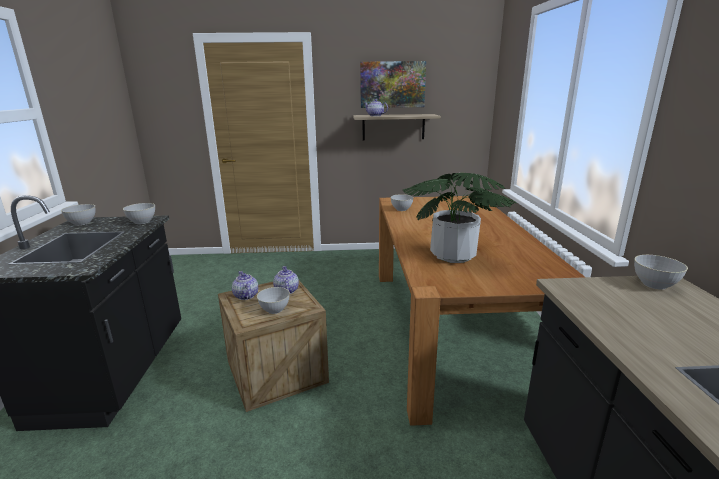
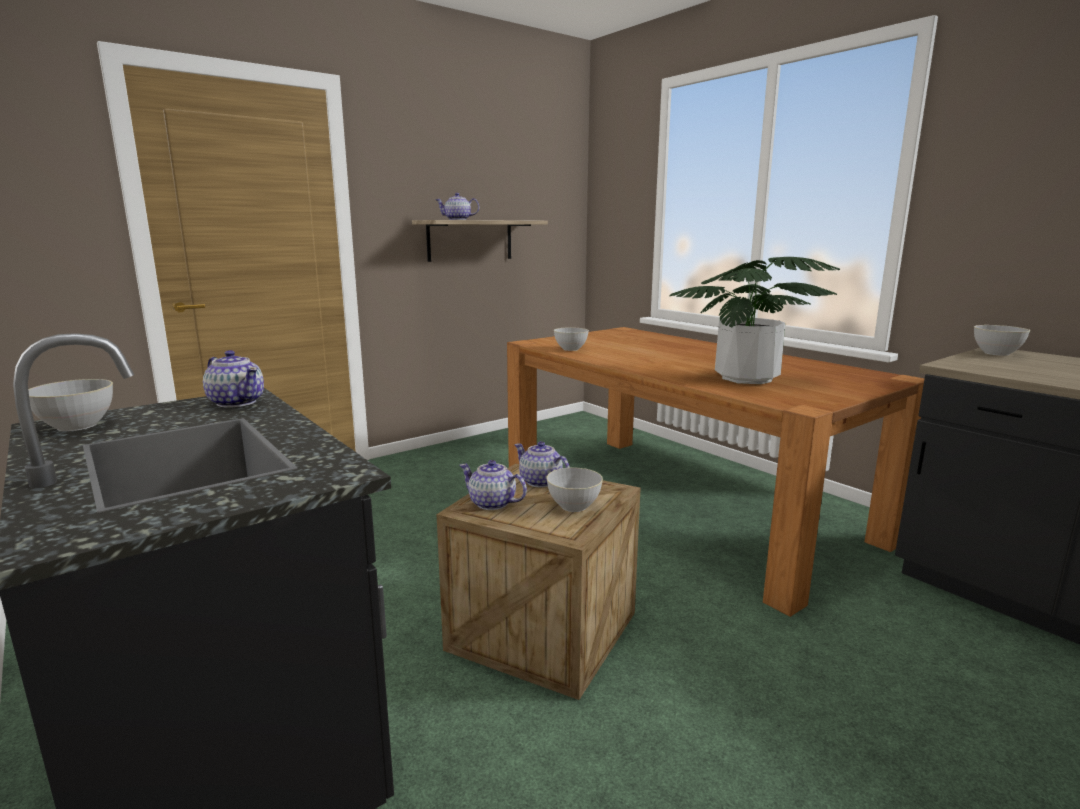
camera: 35 degrees left, 5 degrees down
grey bowl [123,203,155,224] -> teapot [203,350,264,408]
picture [360,61,426,108] -> none

